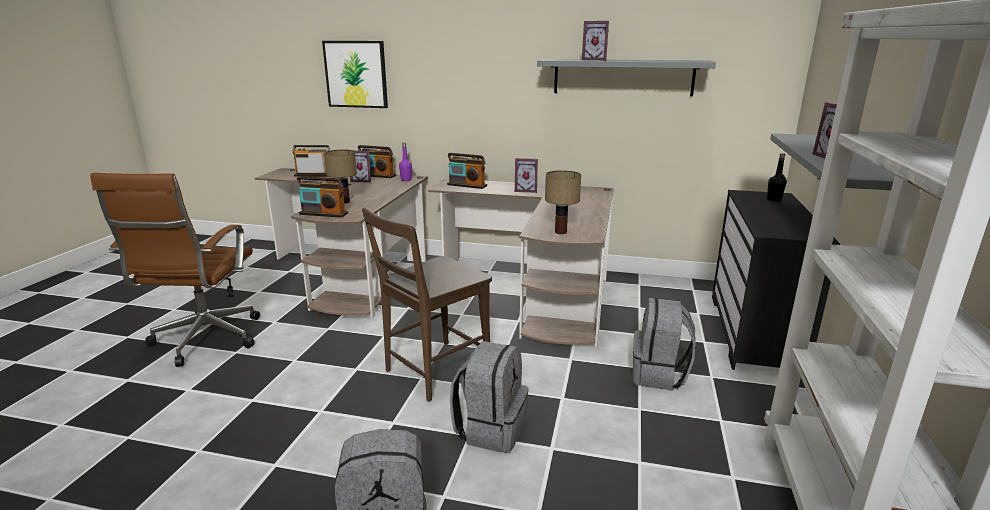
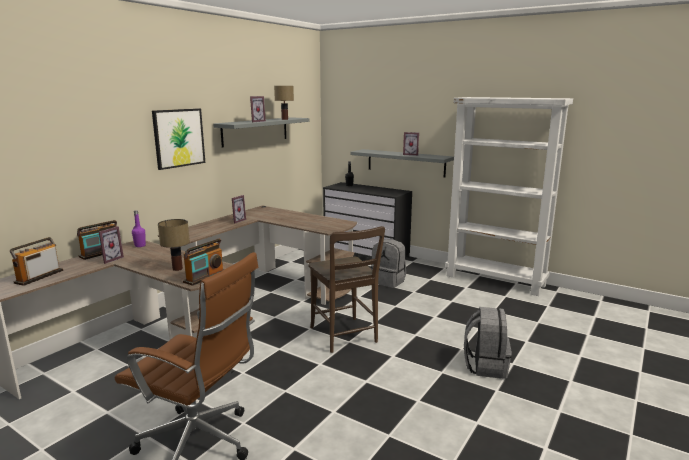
camera: 70 degrees left, 5 degrees down
picture [322,41,388,108] -> picture moved to [152,108,205,170]
radio [447,153,487,189] -> none
grey backpack [450,341,529,453] -> none
table lamp [545,170,581,234] -> table lamp moved to [274,86,294,120]

